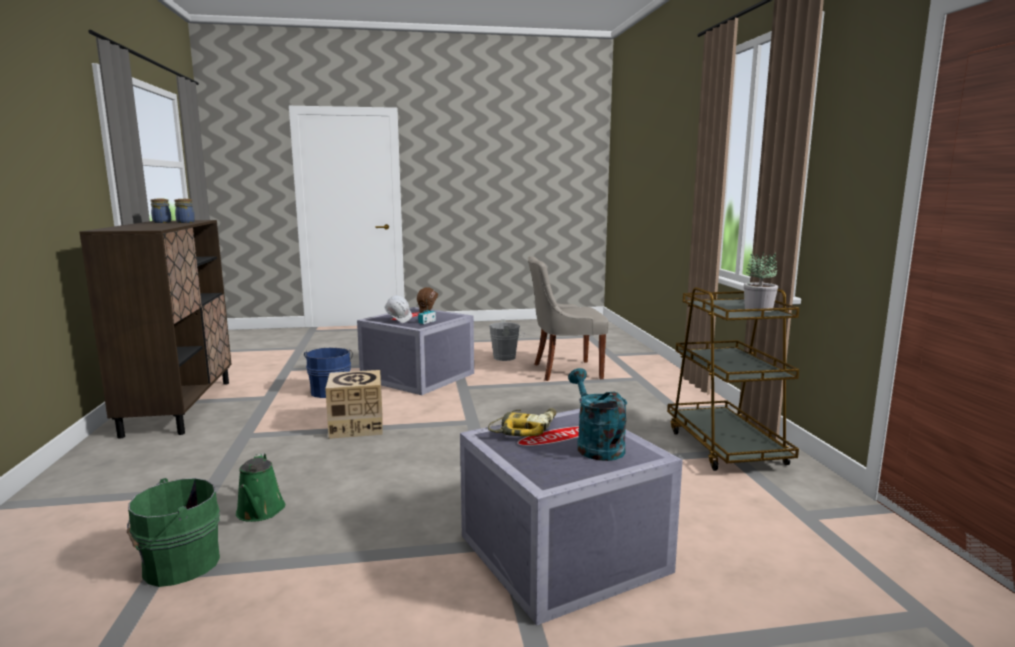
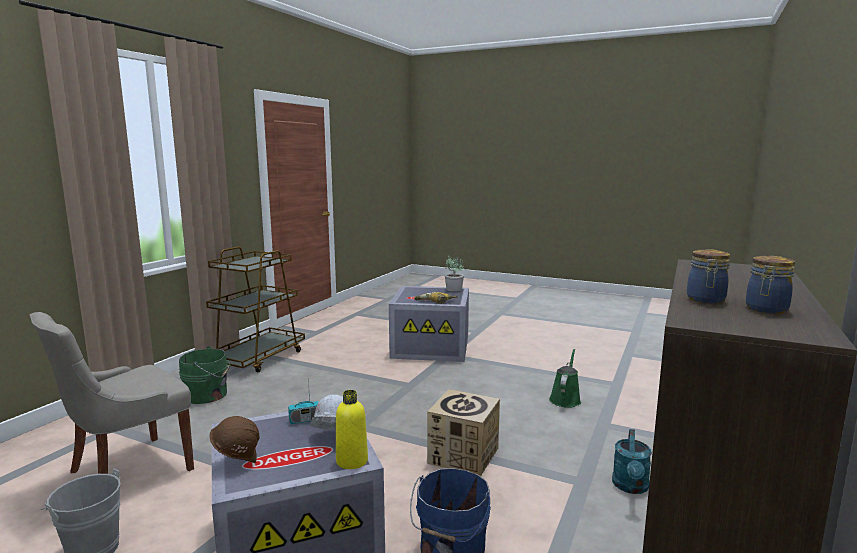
camera: 145 degrees left, 0 degrees up
green bucket [127,478,220,587] -> green bucket moved to [179,346,230,404]
grey chair [528,257,609,381] -> grey chair turned 105 degrees clockwise [29,312,194,474]
turquoise watering can [568,368,627,461] -> turquoise watering can moved to [612,429,652,494]
potted plant [744,252,778,312] -> potted plant moved to [445,255,464,292]
none -> yellow bottle [336,390,368,469]

